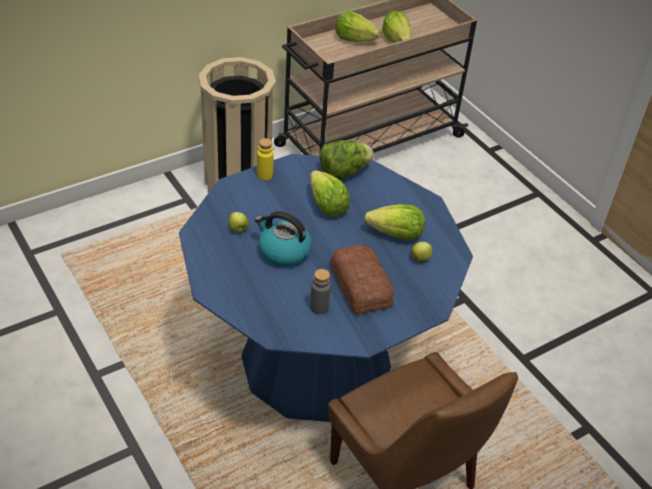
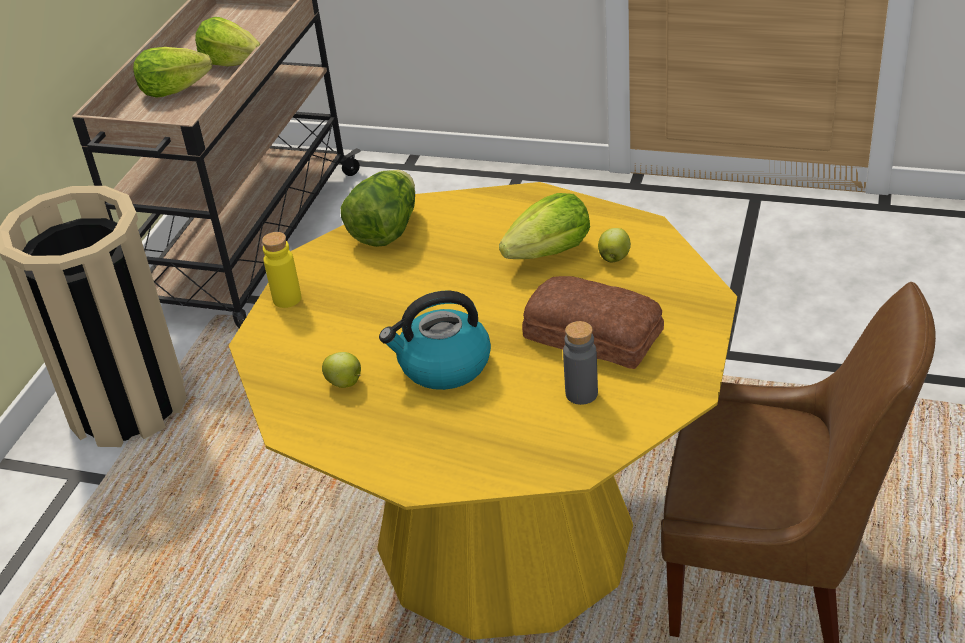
camera: 35 degrees left, 5 degrees down
blue dining table [179,154,473,422] -> yellow dining table [229,182,737,640]
lettuce [310,170,350,217] -> none

